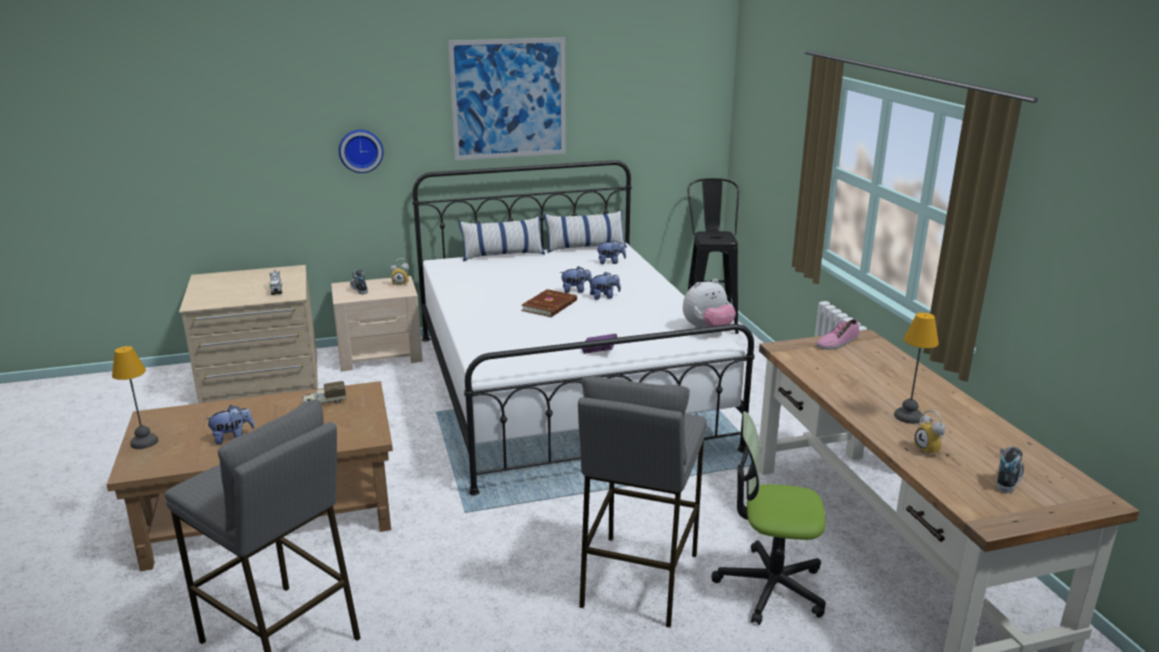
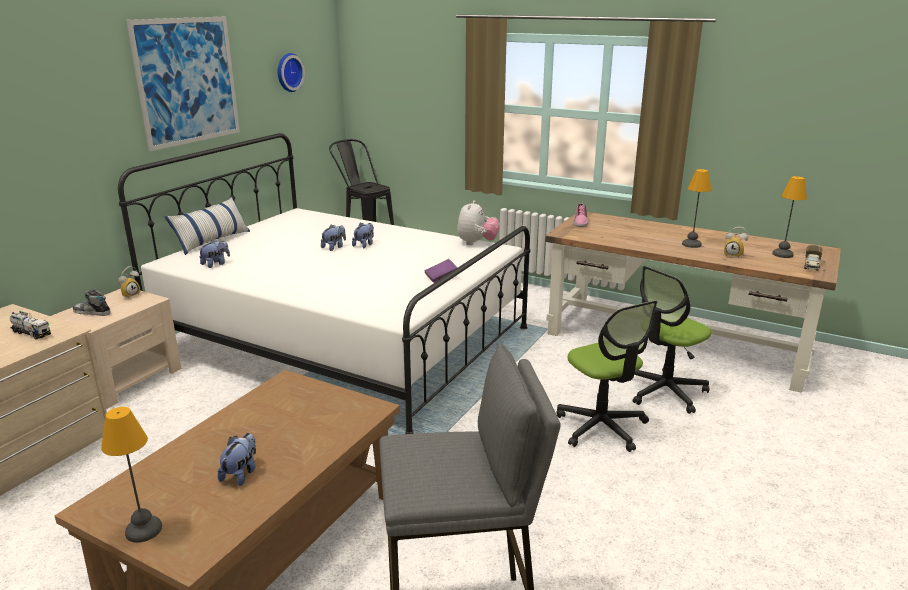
camera: 45 degrees left, 0 degrees up
toy truck [302,381,346,404] -> toy truck moved to [804,245,822,271]
wall clock [339,130,384,173] -> wall clock moved to [278,53,305,92]
brown book [522,289,577,317] -> none
pillow [543,210,627,253] -> none
grey stool [578,377,707,628] -> office chair [556,300,657,452]
plush toy [597,240,626,264] -> plush toy moved to [198,240,230,268]
shoe [996,446,1024,493] -> table lamp [772,176,807,258]

